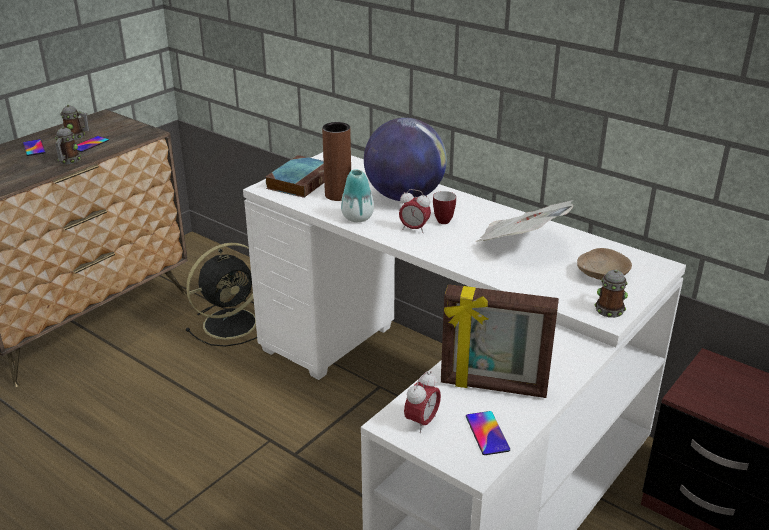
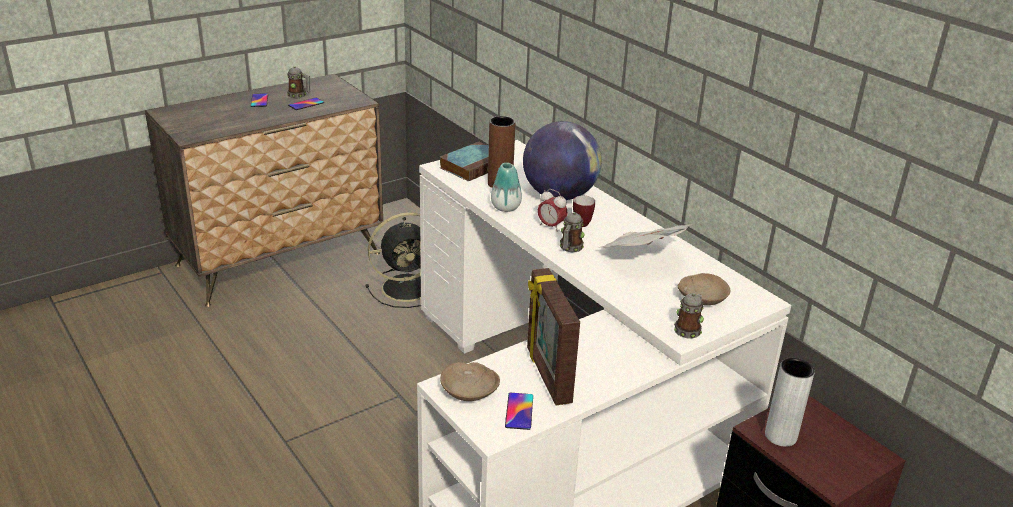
camera: 15 degrees right, 0 degrees up
mug [55,127,81,164] -> mug moved to [560,212,584,252]
alarm clock [404,371,441,433] -> beige bowl [440,362,500,401]
picture frame [441,284,559,398] -> picture frame turned 45 degrees clockwise [527,268,580,405]
none -> grey vase [765,358,815,447]

